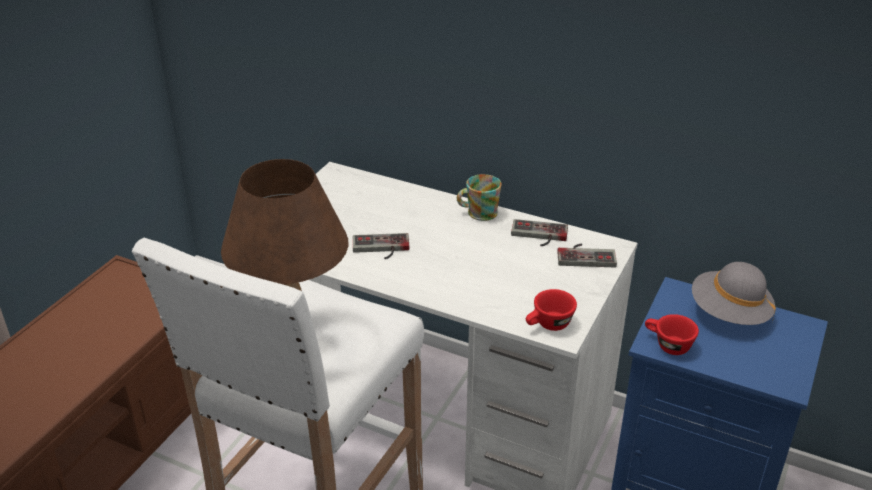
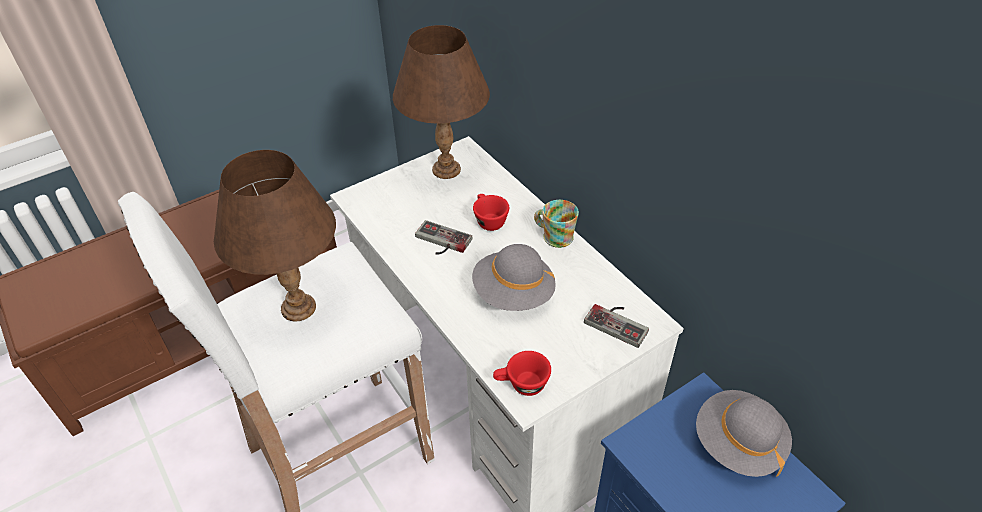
camera: 30 degrees right, 10 degrees up
game controller [511,219,568,246] -> none
red cup [645,314,699,355] -> red cup moved to [473,194,509,231]
none -> brown table lamp [393,25,490,179]
none -> grey hat [472,244,556,311]

